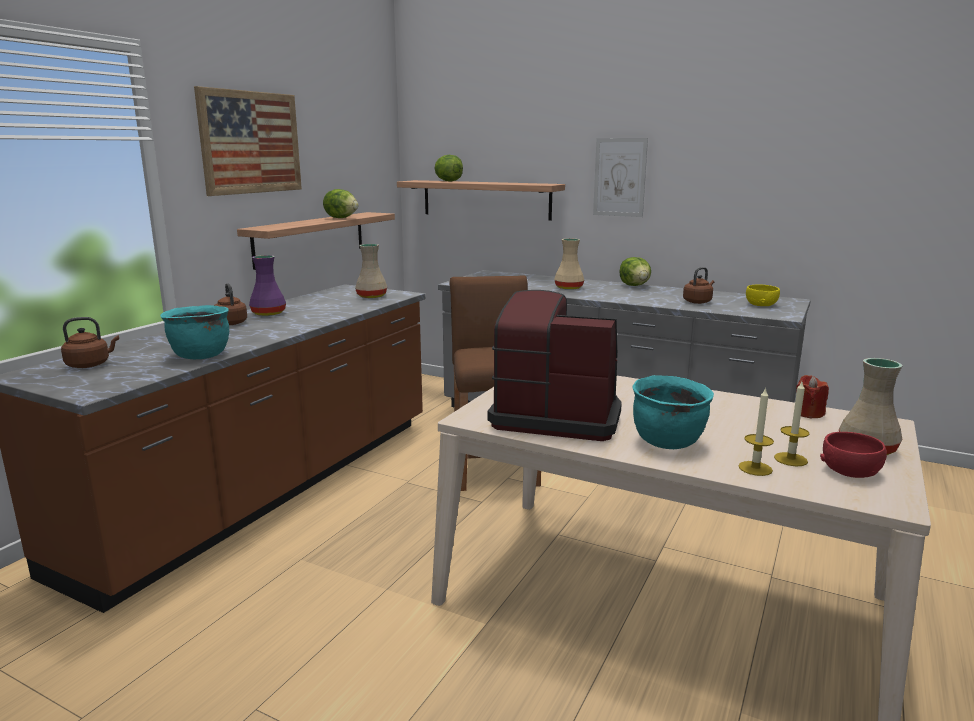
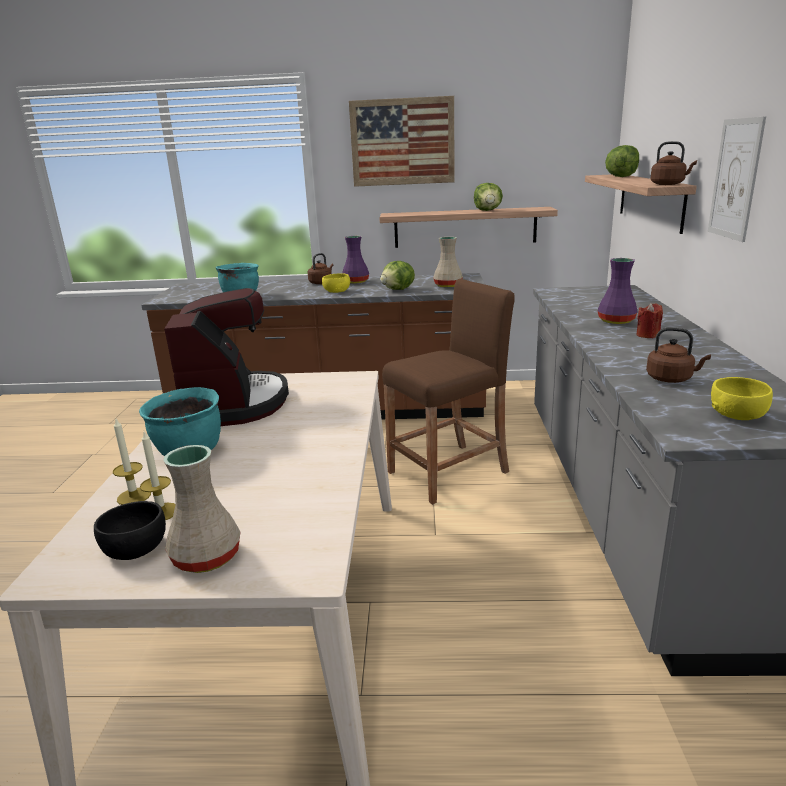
camera: 65 degrees right, 5 degrees up
brown kettle [61,317,119,368] -> brown kettle moved to [650,141,697,185]
beige vase [554,238,584,290] -> purple vase [598,258,637,324]
lettuce [620,257,651,286] -> lettuce moved to [380,261,415,290]
red candle [796,375,829,418] -> red candle moved to [636,303,663,338]
red bowl [820,432,887,478] -> black bowl [94,501,166,560]
none -> yellow bowl [322,274,350,293]

